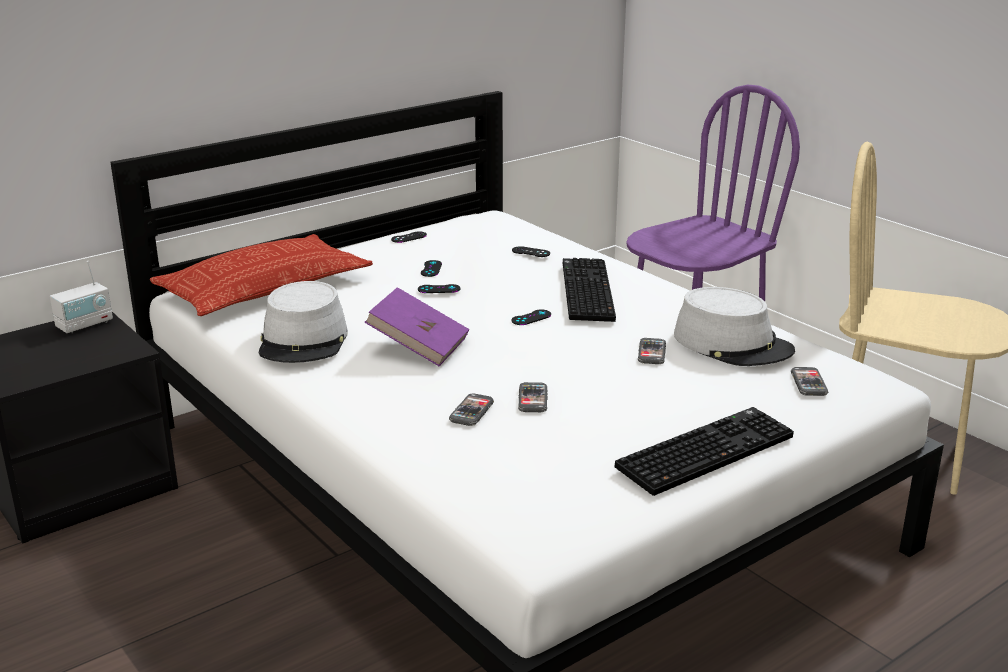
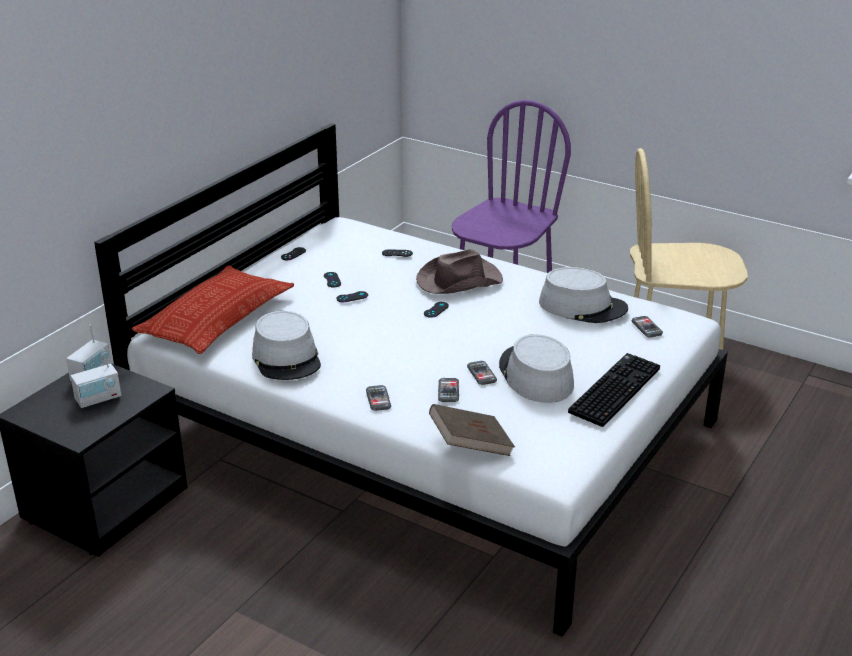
camera: 20 degrees left, 5 degrees up
purple book [364,287,469,366] -> none
keyboard [563,258,616,322] -> brown hat [416,249,503,294]
phone [638,338,666,364] -> phone moved to [366,385,391,411]
none -> radio [70,349,121,408]
none -> brown book [429,404,515,456]
none -> grey hat [499,334,574,403]

